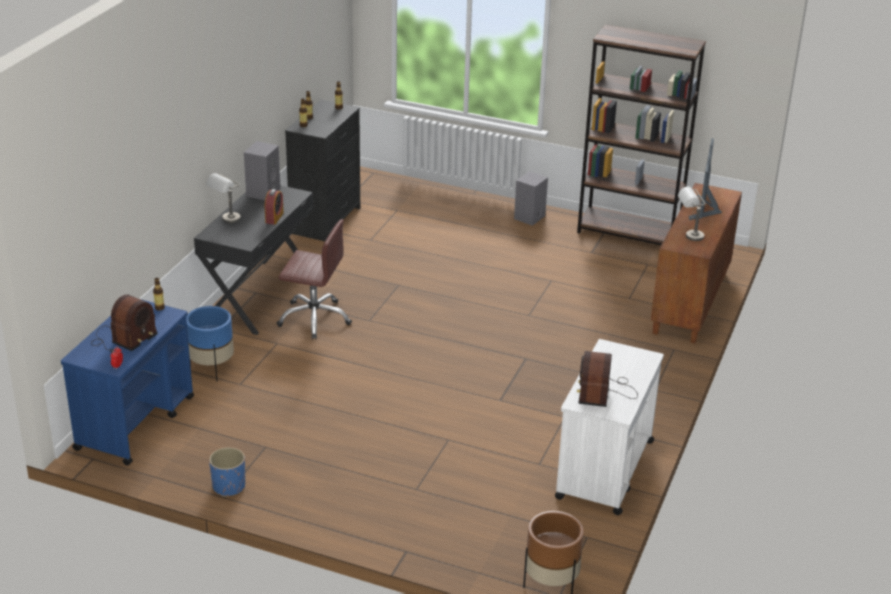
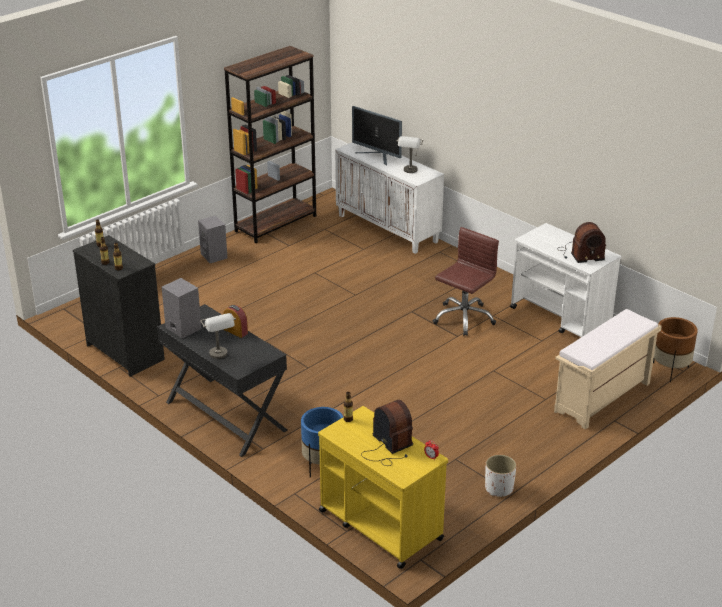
camera: 65 degrees left, 0 degrees up
blue cart [61,299,194,465] -> yellow cart [318,406,448,569]
blue planter [209,447,245,497] -> white planter [485,455,516,497]
brown office chair [277,219,352,340] -> brown office chair moved to [433,227,499,336]
radio [577,351,638,407] -> radio turned 45 degrees counterclockwise [559,222,606,263]
brown cabinet [651,183,742,344] -> white cabinet [335,143,444,254]
none -> beige bench [554,309,661,430]

